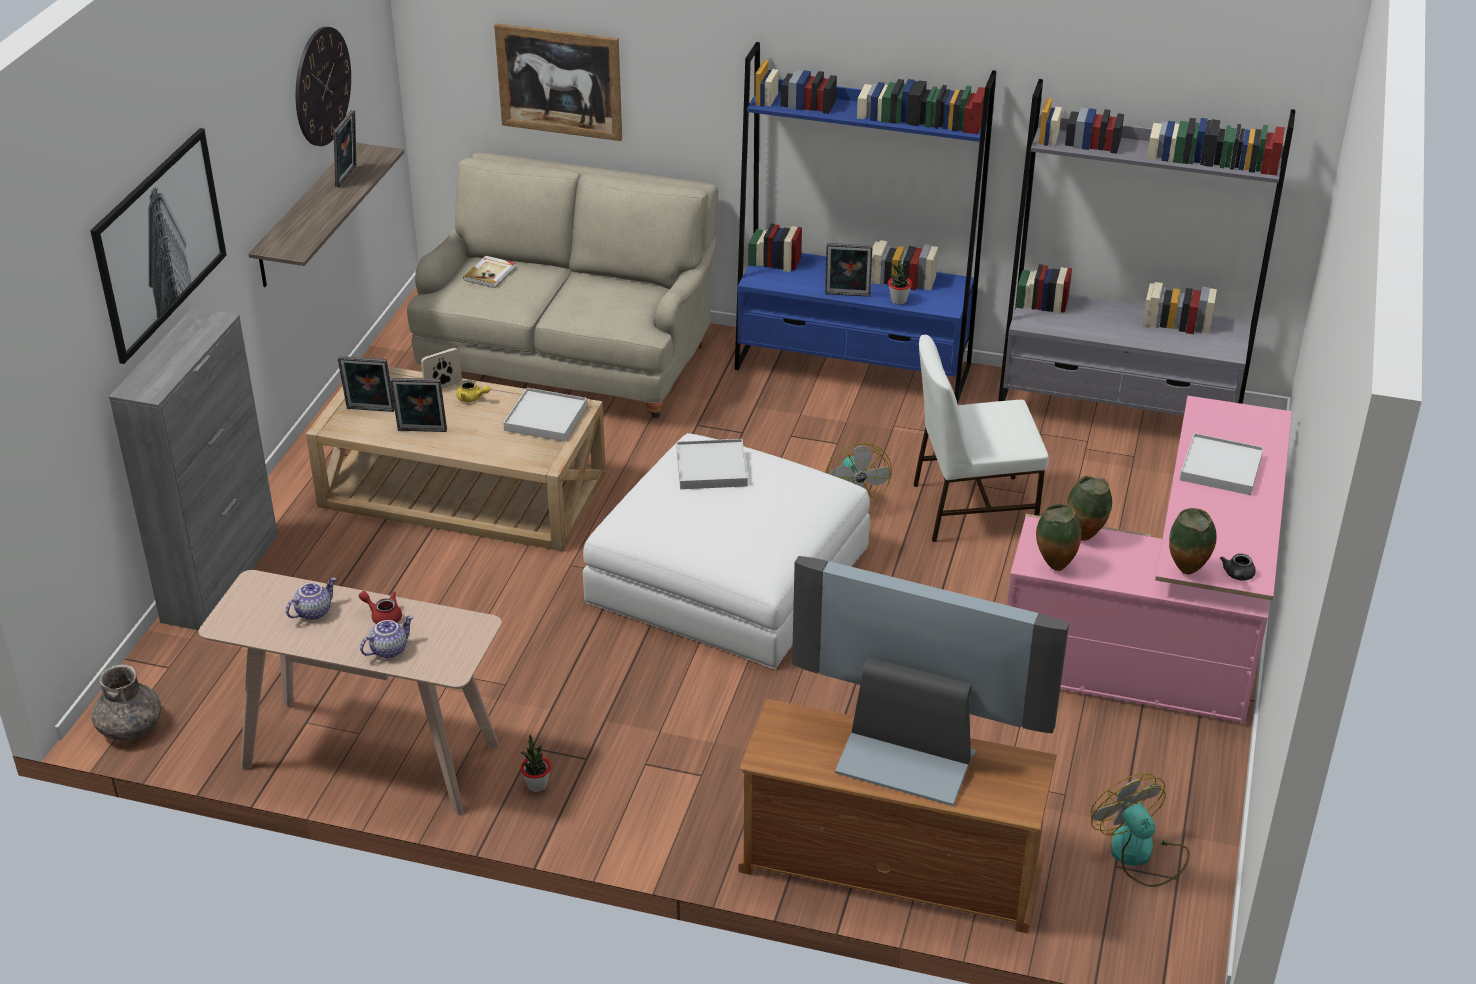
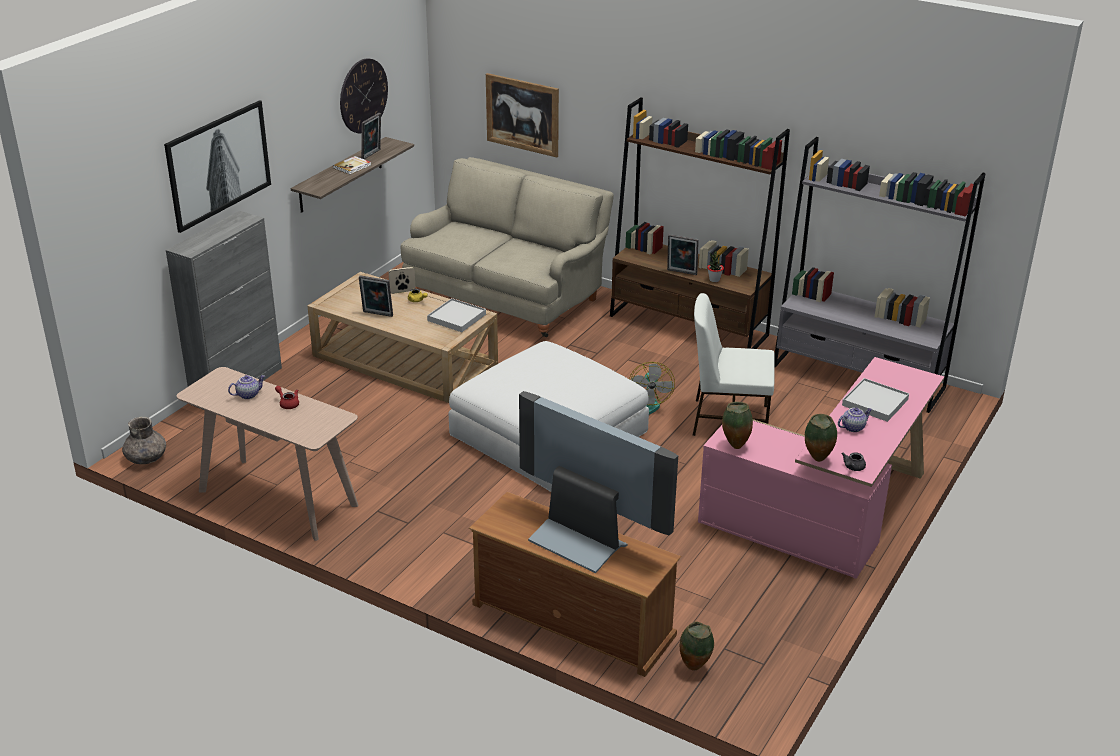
camera: 15 degrees right, 5 degrees down
picture frame [338,356,395,412] -> none
teapot [360,616,413,658] -> teapot moved to [838,408,872,432]
book [463,256,516,288] -> book moved to [333,156,371,175]
potted plant [521,734,551,792] -> none
white tray [676,439,748,489] -> none
blue bookcase [735,42,997,404] -> brown bookcase [610,97,790,349]
vase [1067,475,1112,541] -> vase moved to [680,621,714,671]
fan [1091,773,1190,887] -> none

